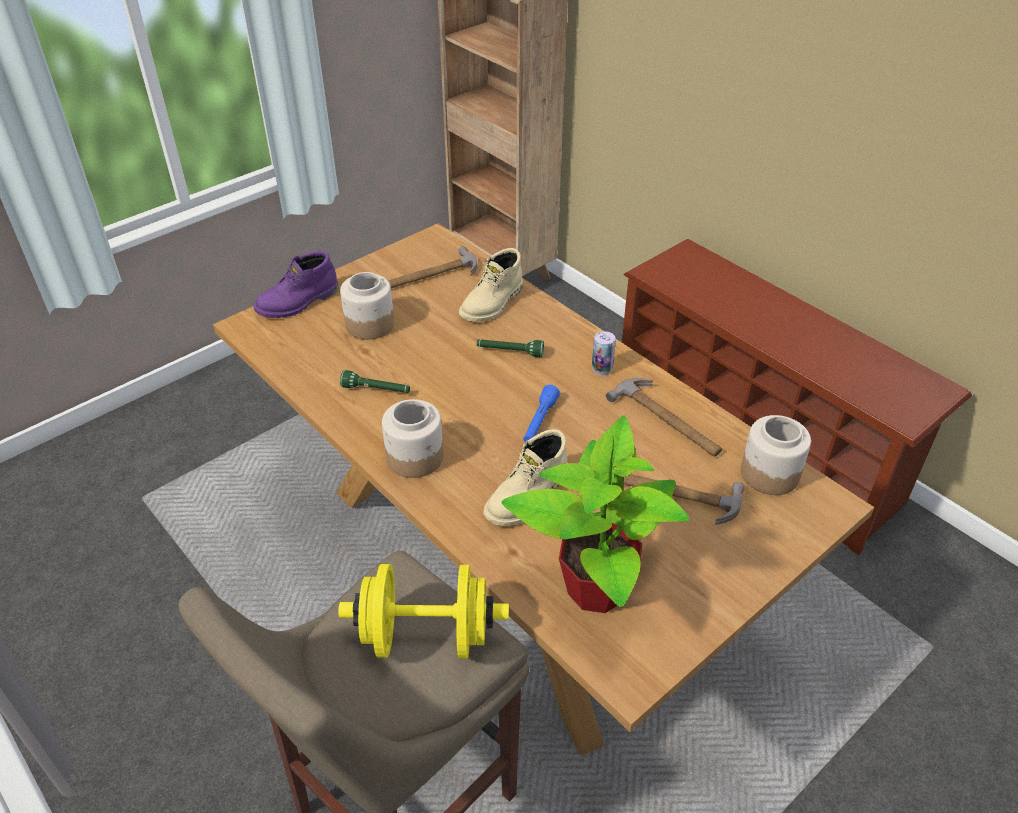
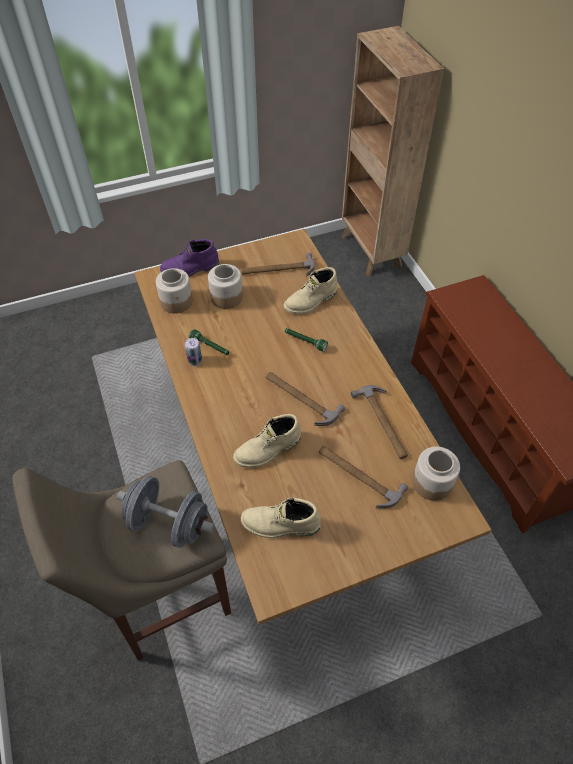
camera: 20 degrees right, 10 degrees up
yellow dumbbell [338,564,509,659] -> grey dumbbell [117,476,214,548]
jar [382,399,443,478] -> jar moved to [156,268,193,314]
potted plant [502,416,690,613] -> beige boot [241,498,321,538]
blue flashlight [523,385,560,442] -> hammer [266,372,345,426]
can [592,331,616,376] -> can moved to [185,338,202,366]

